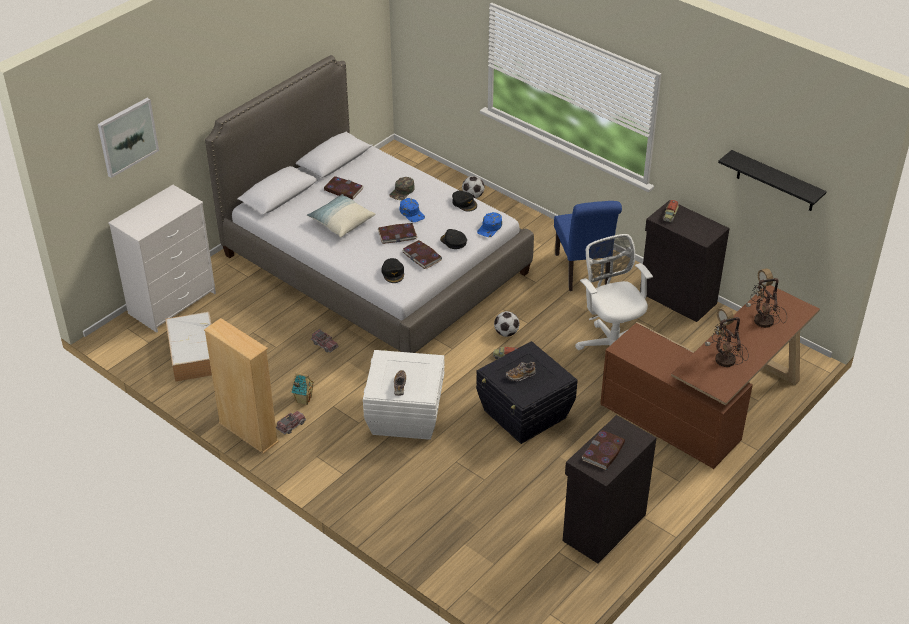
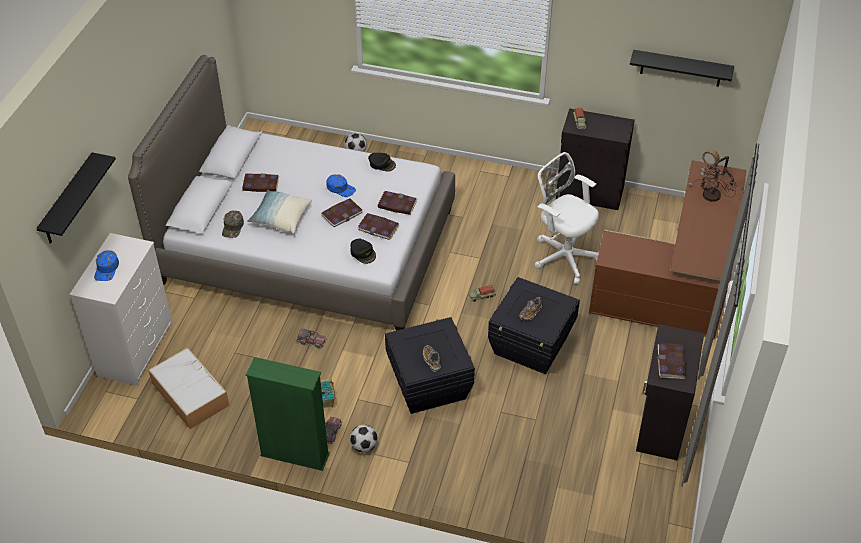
camera: 25 degrees left, 5 degrees up
picture [98,98,159,178] -> black shelf [36,152,116,244]
beige bookcase [204,318,279,454] -> green bookcase [246,357,330,471]
white storage box [363,350,444,440] -> black storage box [385,317,475,414]
green cap [389,177,415,200] -> green cap moved to [222,211,244,238]
black cap [440,229,467,249] -> book [377,191,417,215]
blue cap [477,212,502,237] -> blue cap moved to [94,251,119,281]
football [494,311,520,337] -> football moved to [350,425,378,452]
blue chair [554,201,622,291] -> none
table lamp [704,307,749,367] -> none

